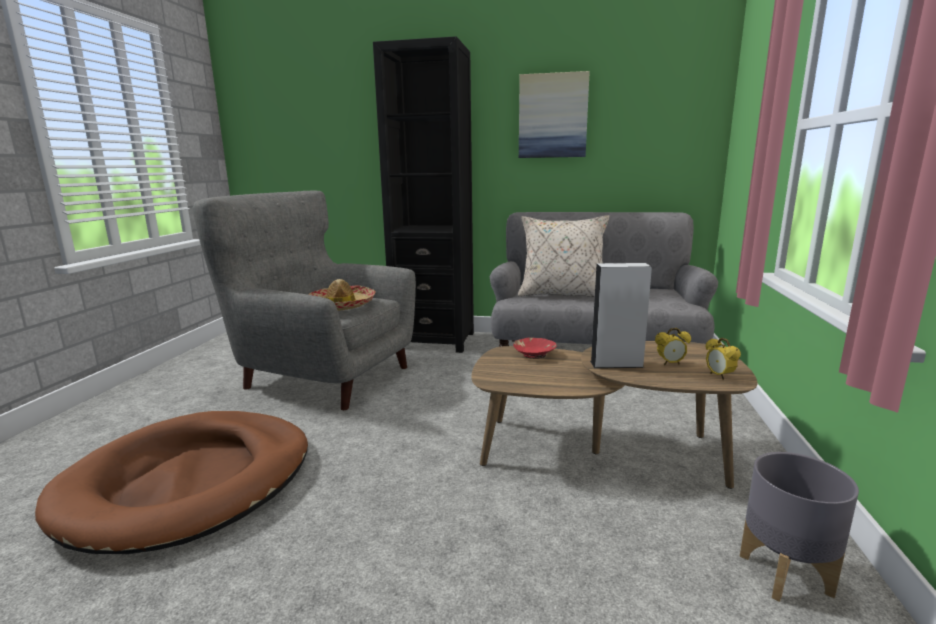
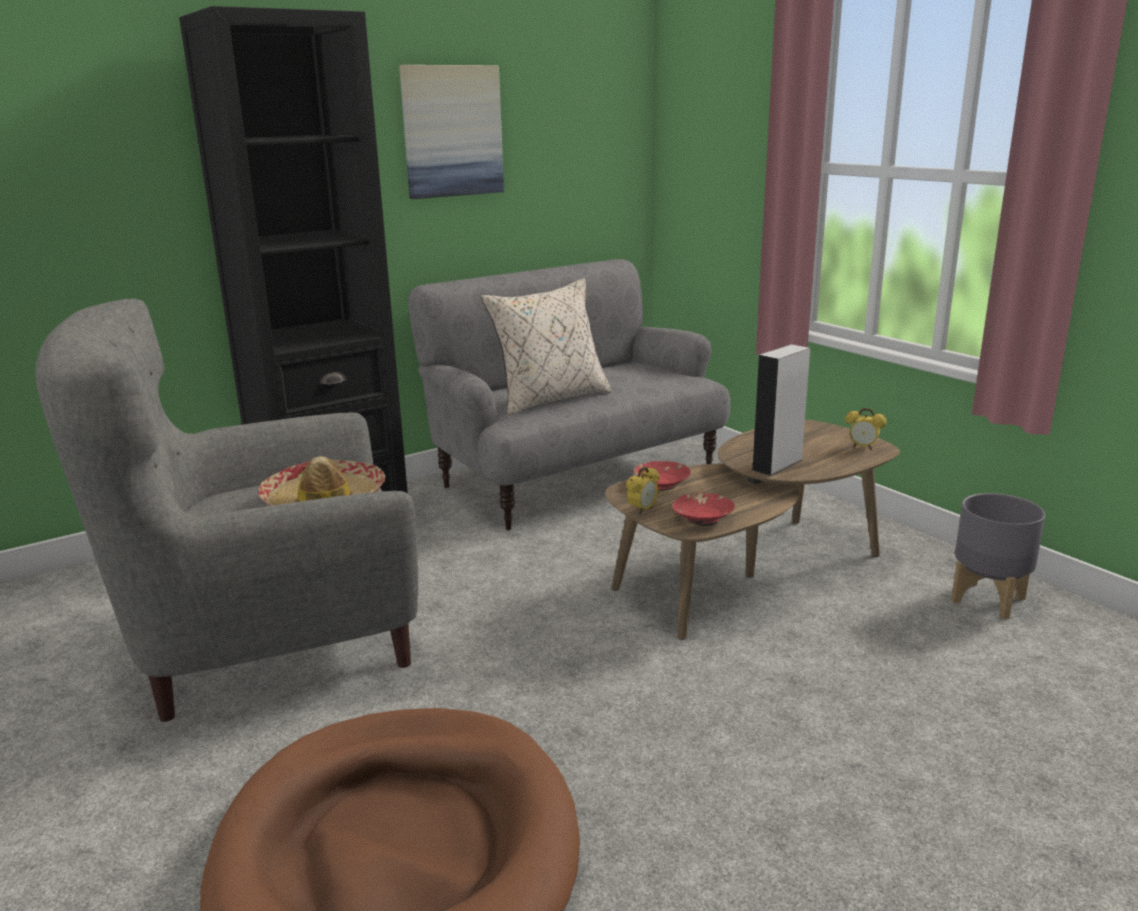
camera: 45 degrees left, 5 degrees up
alarm clock [655,328,691,365] -> alarm clock moved to [626,466,660,514]
none -> red bowl [672,492,735,526]

